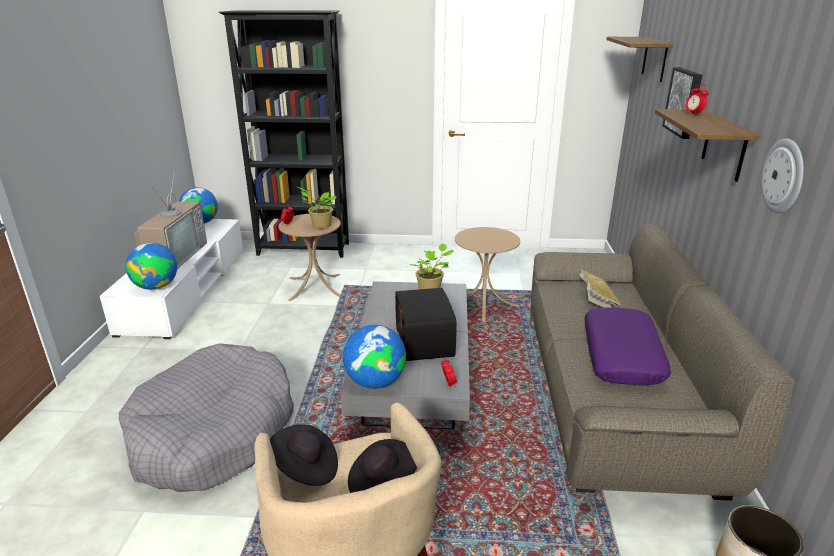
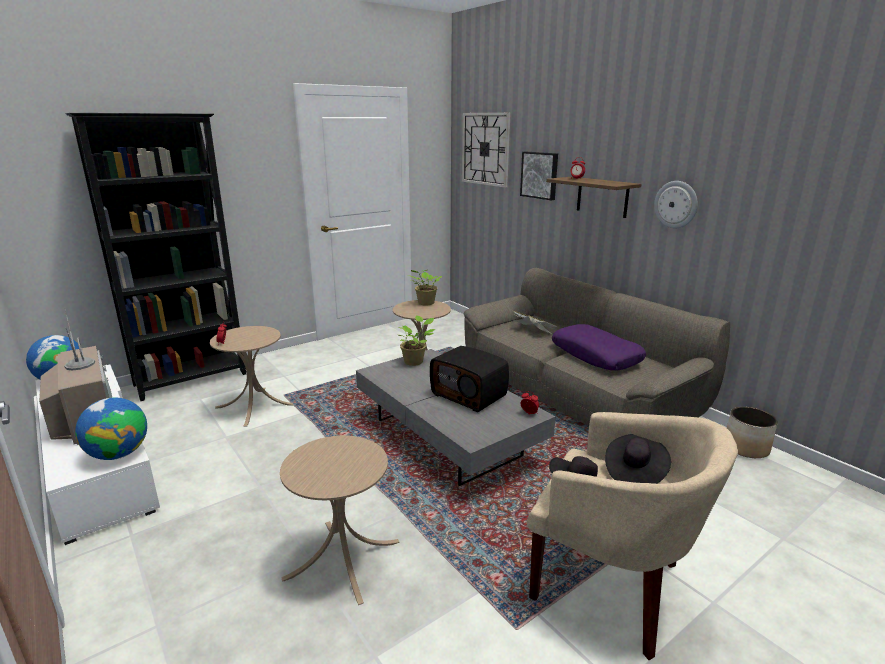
camera: 40 degrees left, 5 degrees down
grey dog bed [119,343,294,492] -> beige side table [280,436,400,605]
potted plant [297,187,336,229] -> potted plant moved to [408,270,442,305]
globe [343,325,406,389] -> none
shelf [607,37,673,82] -> wall clock [462,112,511,188]

